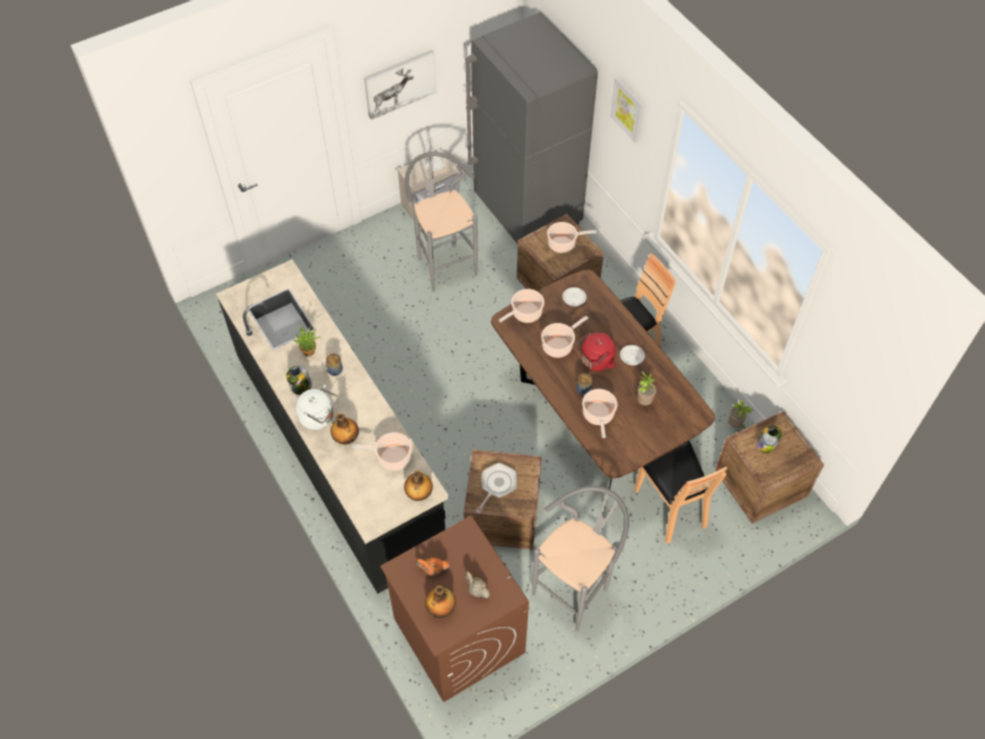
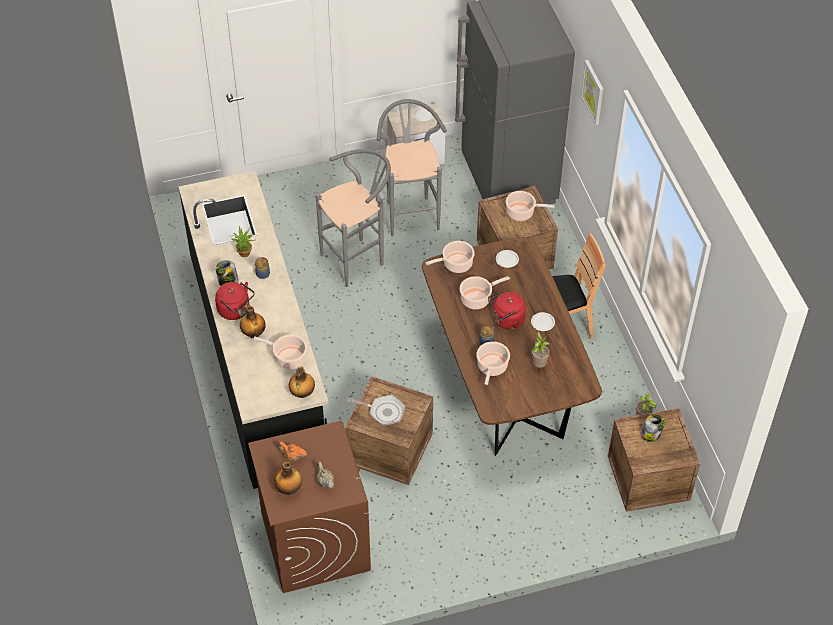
camera: 15 degrees right, 5 degrees down
white kettle [296,385,338,430] -> red kettle [215,282,255,320]
picture [364,50,437,120] -> none
frying pan [476,463,517,514] -> frying pan turned 60 degrees clockwise [347,395,405,426]
grey stool [532,486,629,631] -> grey stool moved to [316,149,391,287]
brown chair [634,441,727,543] -> none

